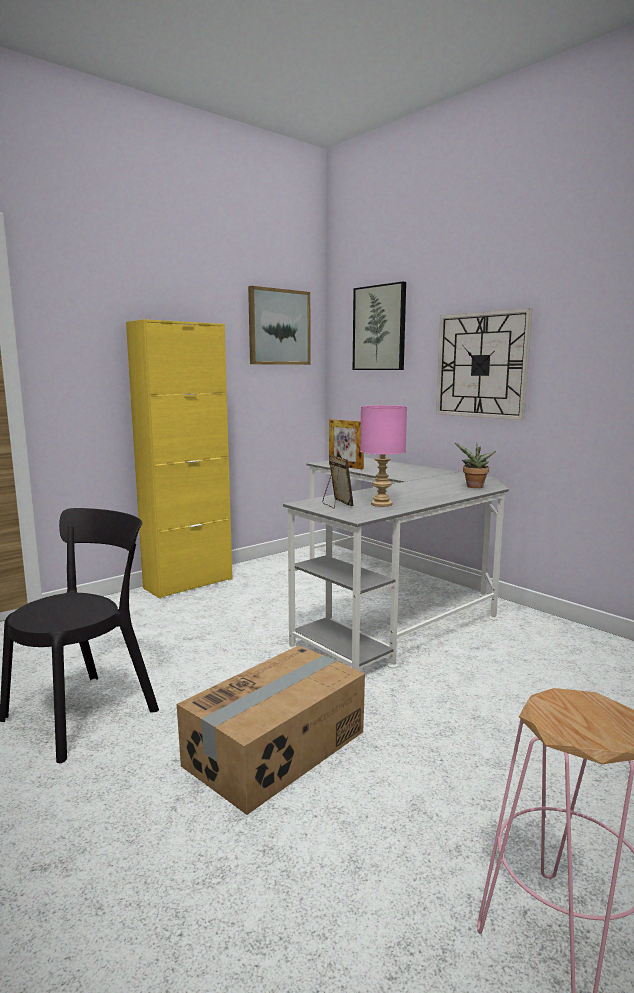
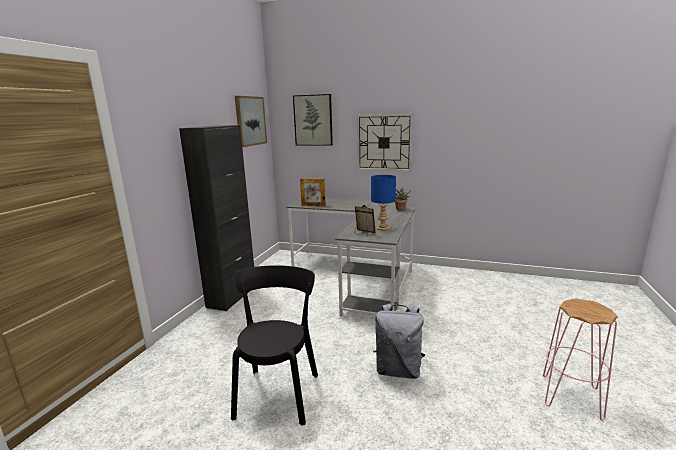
camera: 30 degrees left, 5 degrees up
yellow cabinet [126,319,233,599] -> black cabinet [179,125,254,311]
cardboard box [177,645,365,815] -> grey backpack [373,303,426,379]
pink table lamp [360,405,407,507] -> blue table lamp [371,175,396,231]

